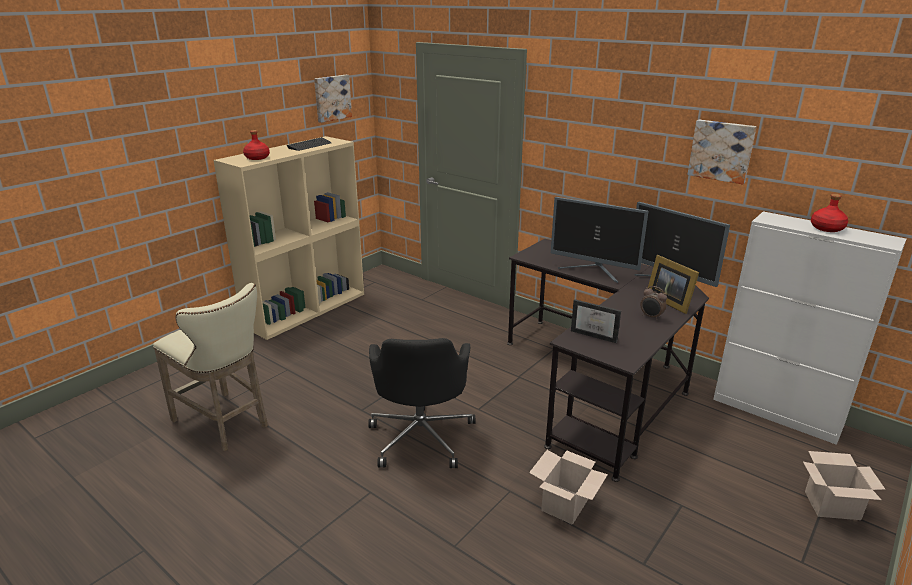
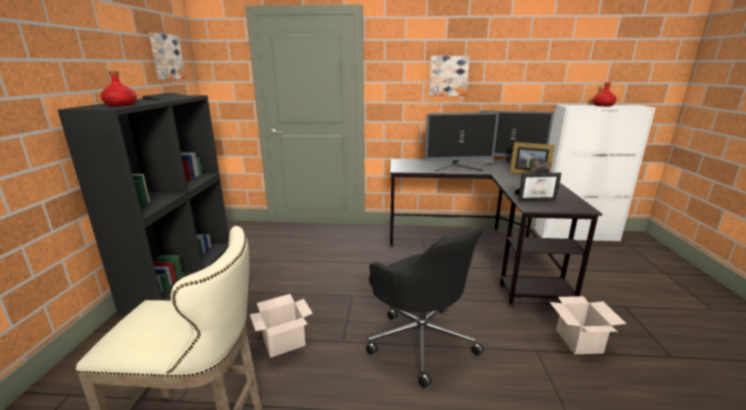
camera: 35 degrees left, 5 degrees down
beige bookcase [213,136,364,340] -> black bookcase [58,95,229,315]
picture [687,120,757,184] -> picture moved to [429,56,470,96]
cardboard box [803,451,886,520] -> cardboard box moved to [250,294,313,358]

